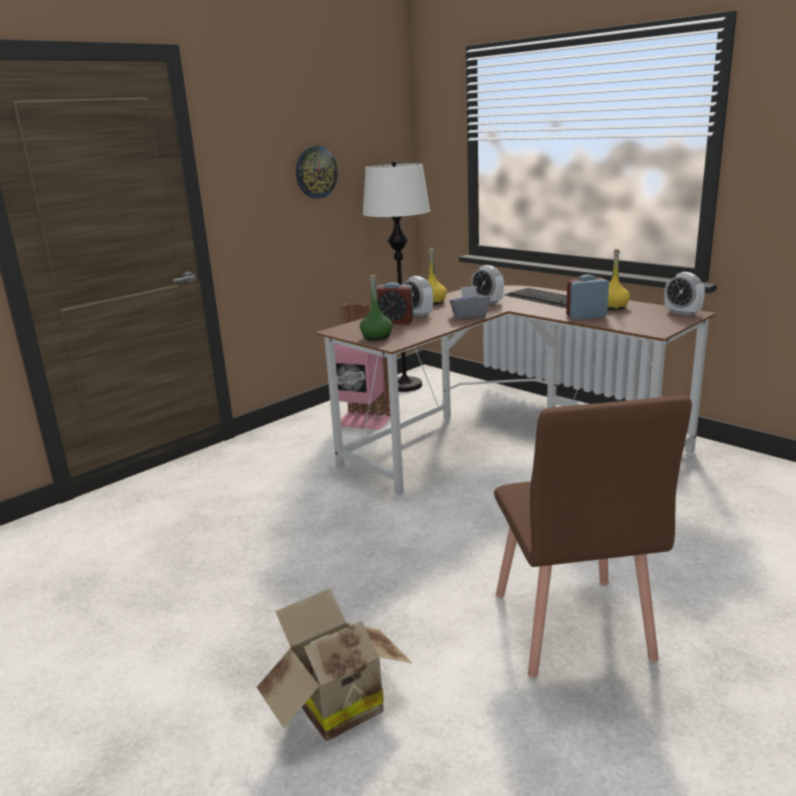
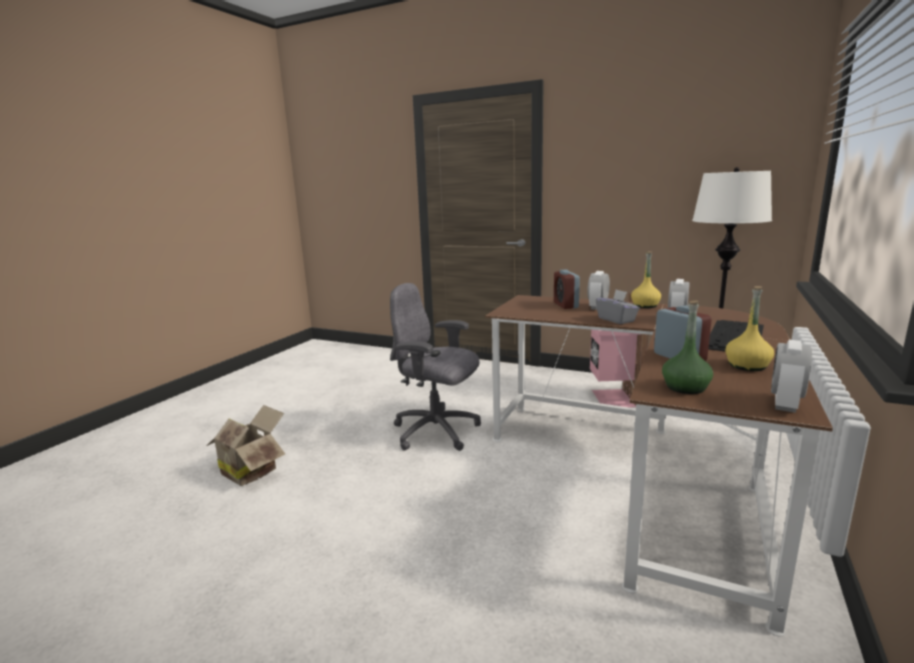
camera: 70 degrees right, 5 degrees down
wall clock [296,146,338,199] -> none
green bottle [360,275,392,341] -> green bottle moved to [662,300,713,394]
brown chair [494,396,692,678] -> none
none -> grey office chair [390,283,481,451]

